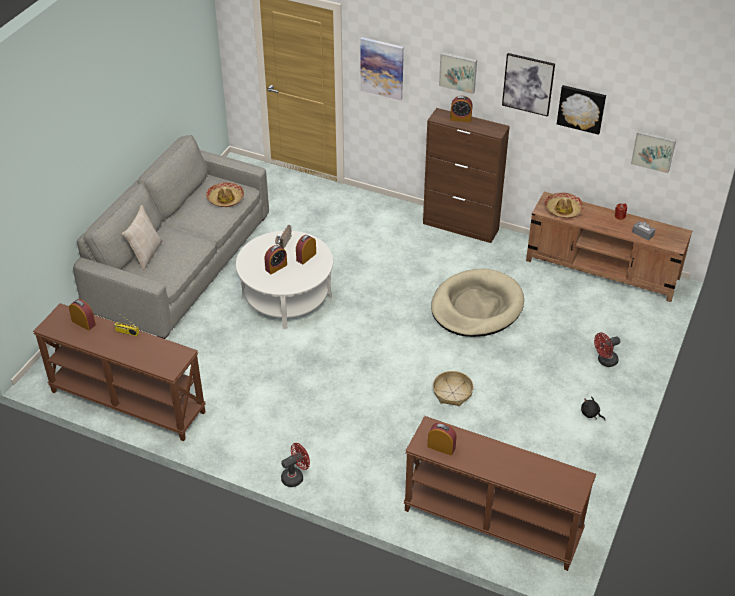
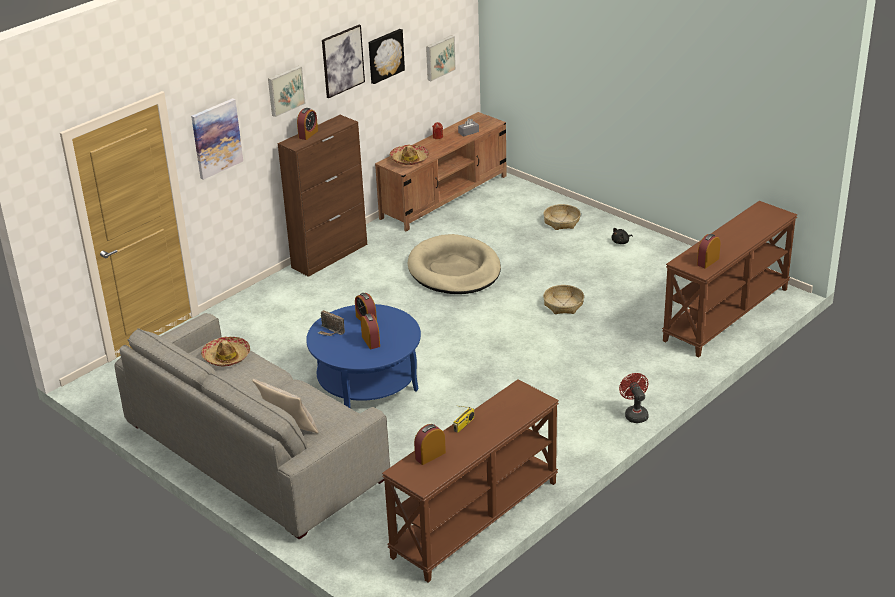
camera: 70 degrees left, 10 degrees down
white coffee table [236,231,333,329] -> blue coffee table [306,304,421,408]
red fan [594,332,620,367] -> basket [543,204,581,230]

